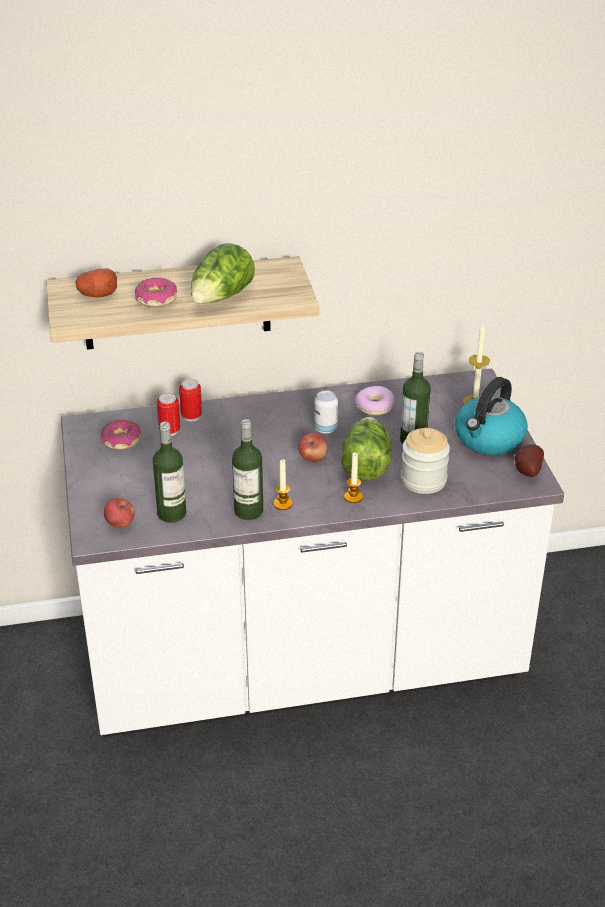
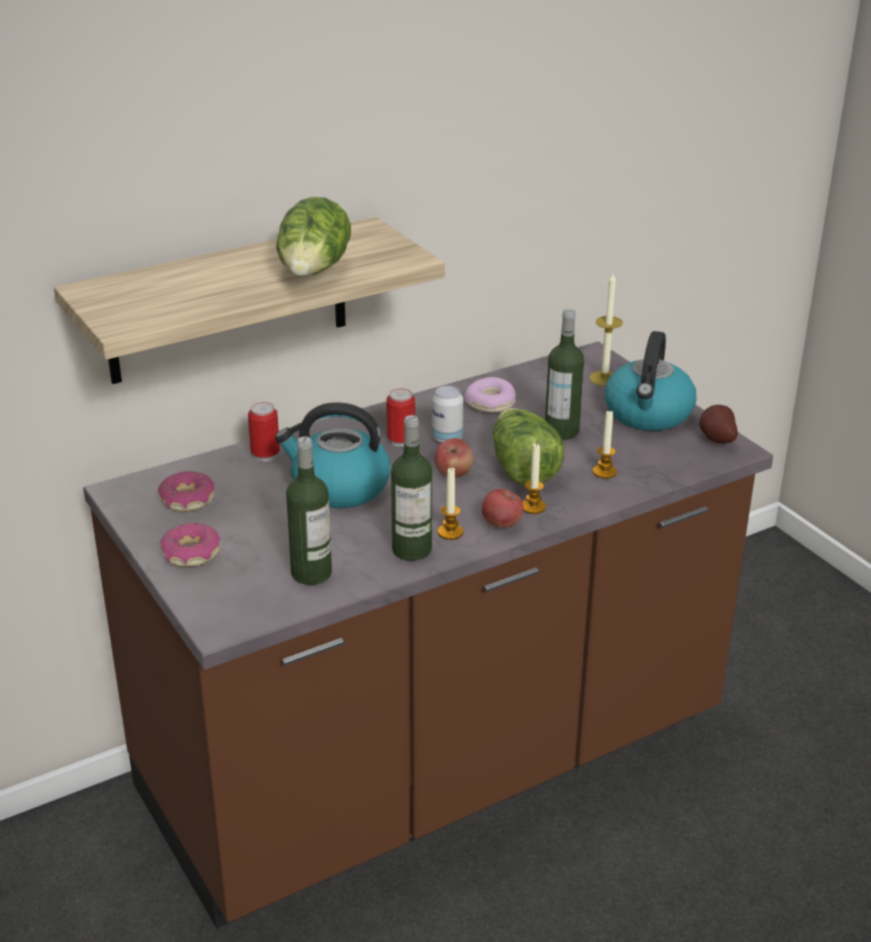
camera: 20 degrees left, 5 degrees down
white counter [61,369,564,737] -> brown counter [83,342,773,928]
potato [76,268,117,297] -> none
apple [104,498,135,528] -> apple moved to [482,489,524,528]
donut [135,278,177,307] -> donut moved to [160,523,220,567]
can [157,393,181,436] -> can moved to [386,389,415,447]
jar [401,428,450,494] -> candle [593,410,617,479]
none -> kettle [275,402,391,508]

